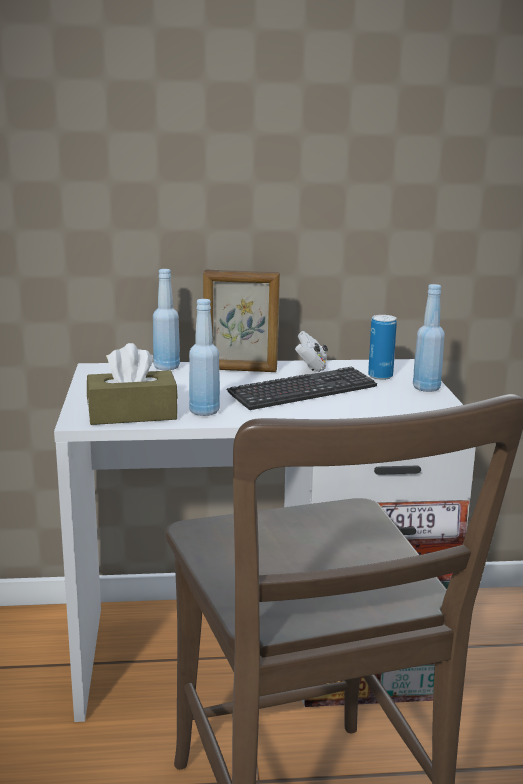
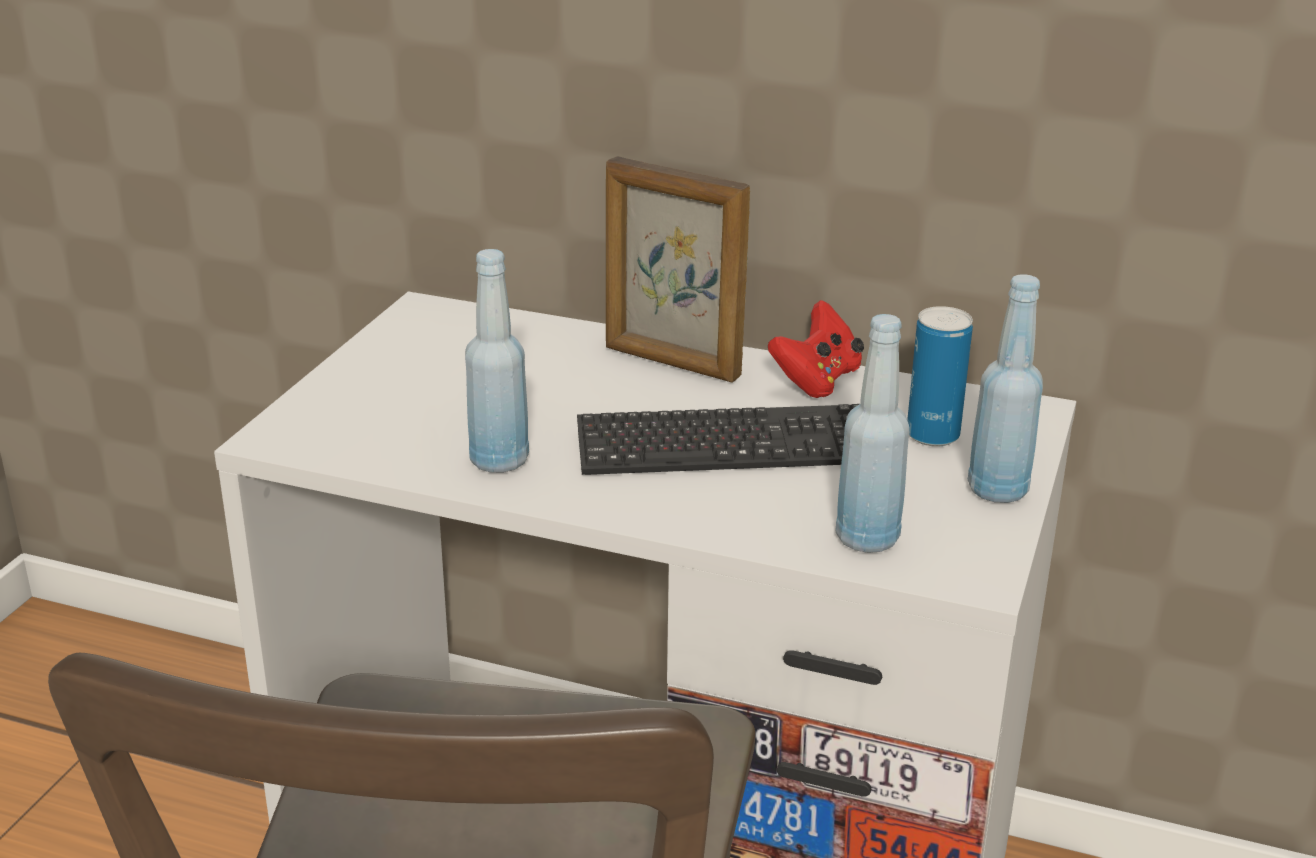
camera: 25 degrees right, 10 degrees up
brown tissue box [87,343,178,425] -> none
blue bottle [153,269,180,371] -> blue bottle moved to [835,314,910,553]
white game controller [295,331,328,372] -> red game controller [768,300,864,398]

